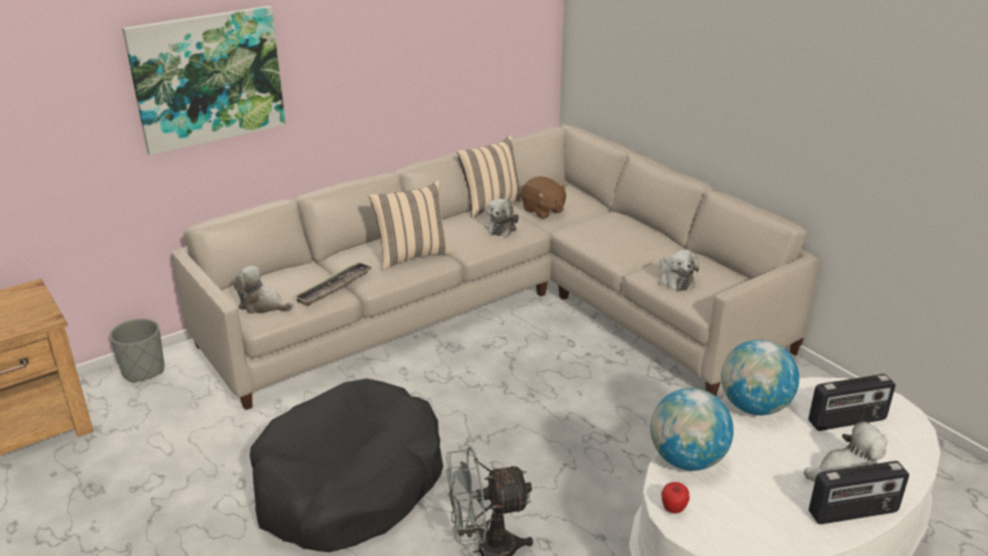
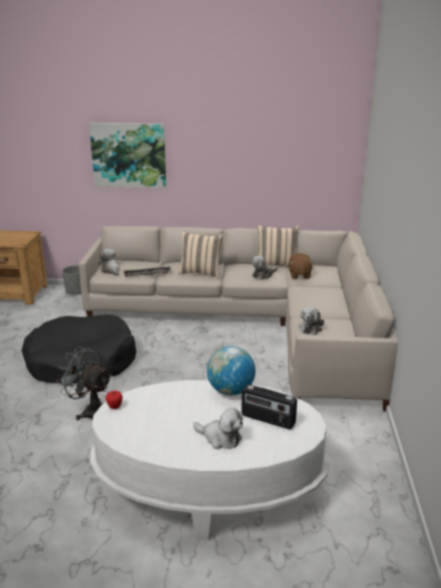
camera: 40 degrees right, 5 degrees down
globe [650,388,734,471] -> none
radio [809,461,909,524] -> none

